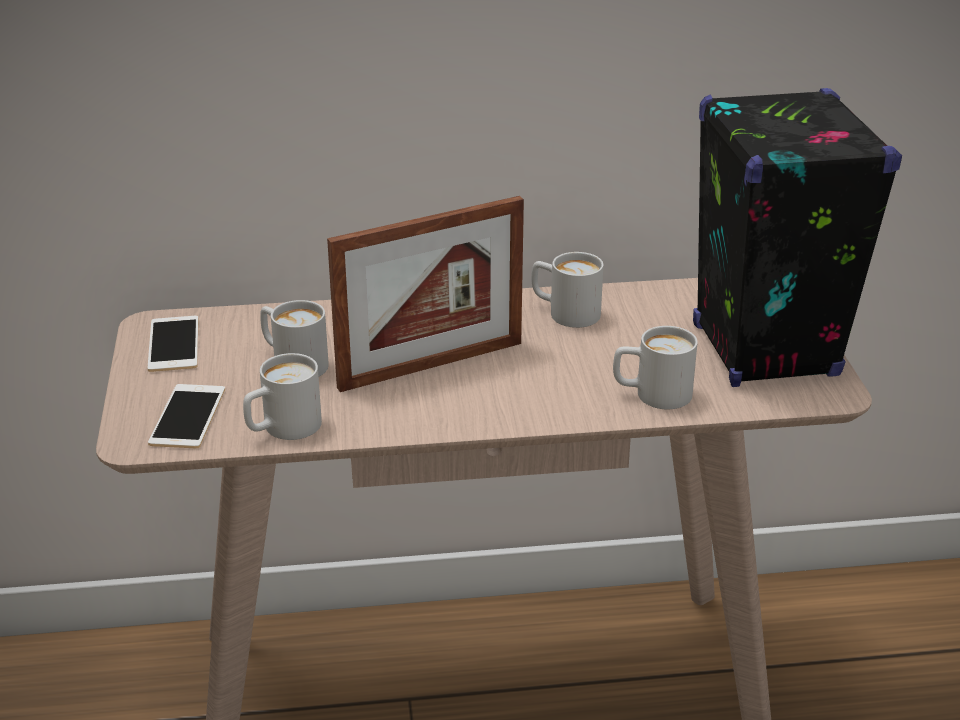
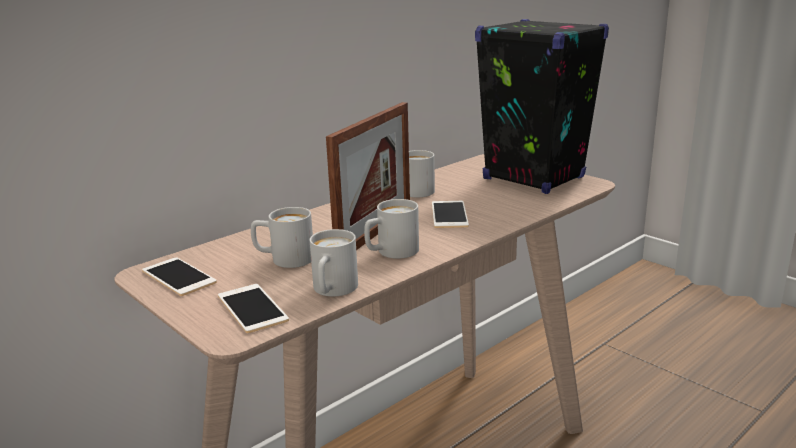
camera: 35 degrees left, 10 degrees down
white mug [613,326,698,409] -> white mug moved to [364,199,419,259]
none -> phone [432,201,469,228]

